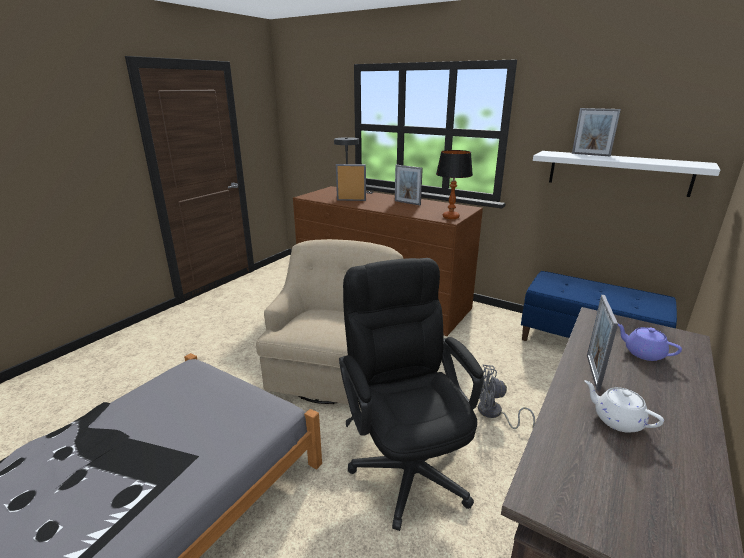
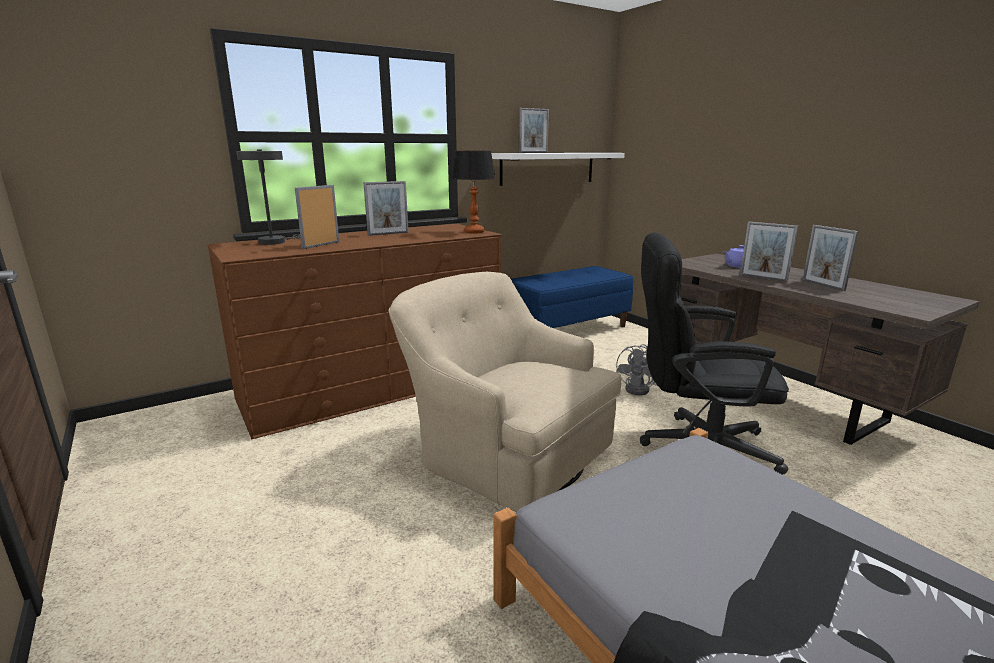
camera: 65 degrees left, 5 degrees down
white teapot [584,380,664,433] -> picture frame [802,225,859,291]

